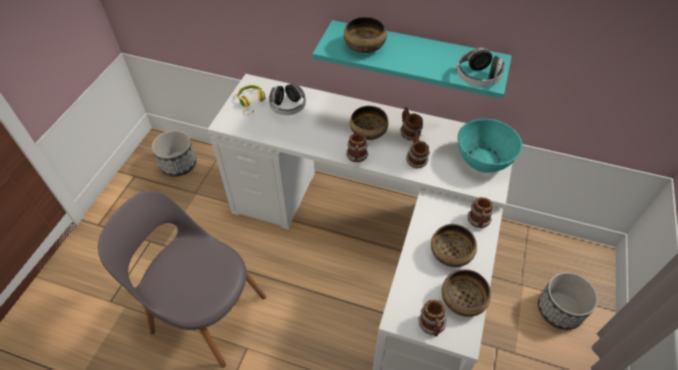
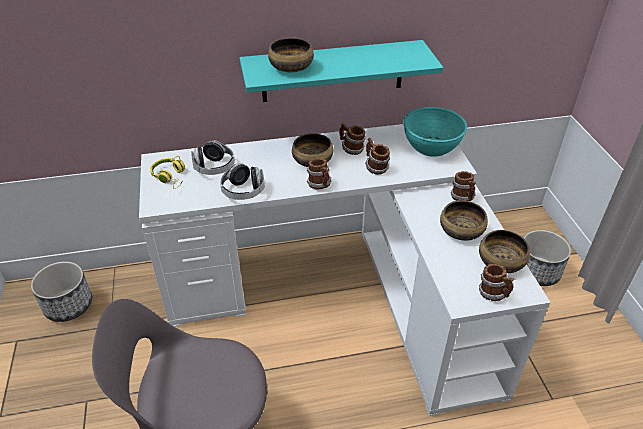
camera: 30 degrees left, 10 degrees down
headphones [457,48,505,87] -> headphones moved to [220,163,265,200]

